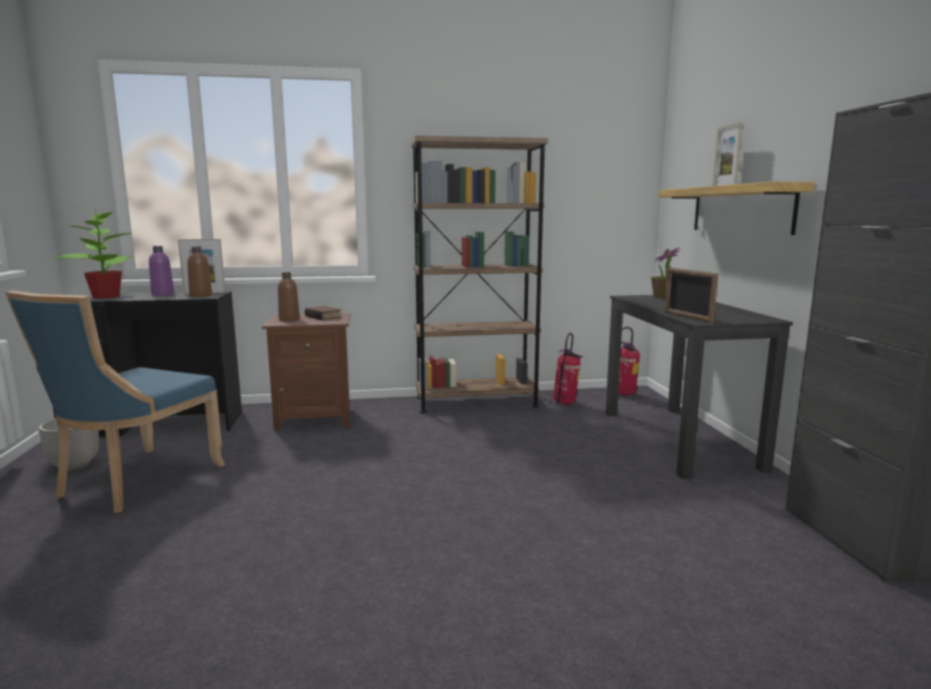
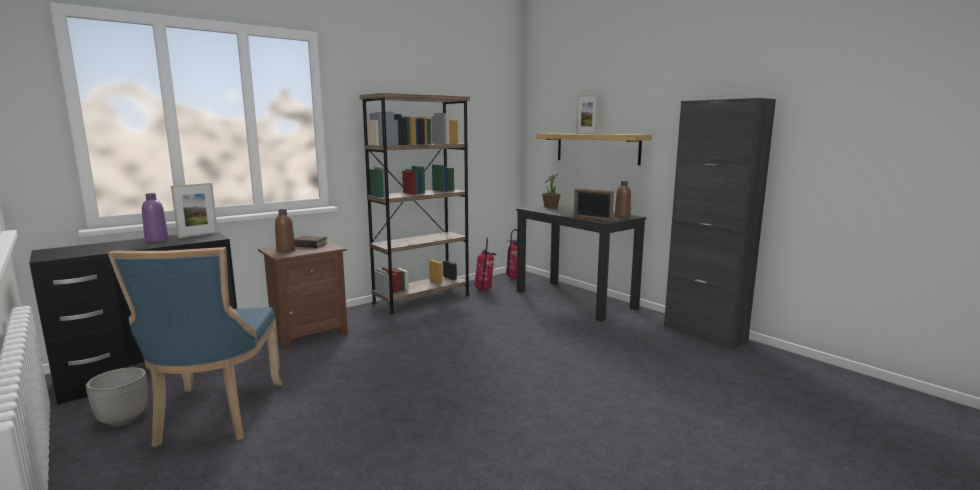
camera: 30 degrees left, 0 degrees up
potted plant [53,210,132,299] -> none
brown bottle [187,246,212,297] -> brown bottle moved to [615,181,631,218]

